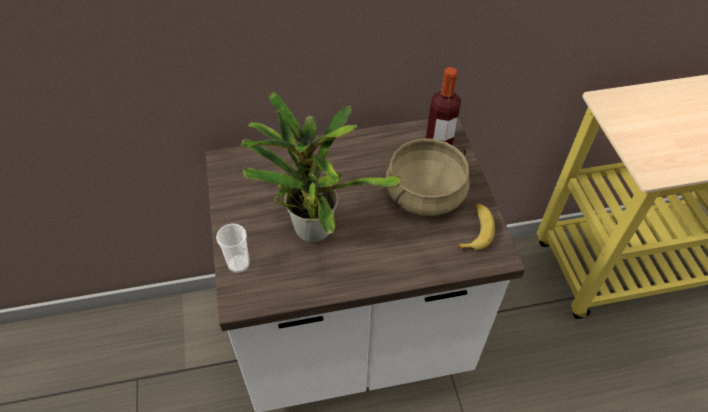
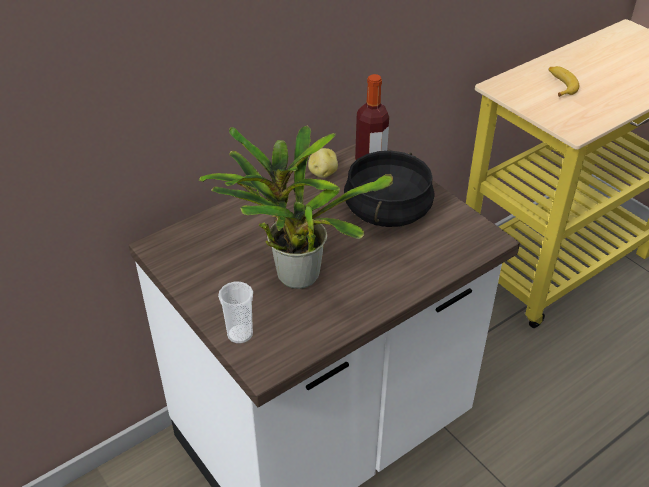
camera: 25 degrees left, 10 degrees down
beige cooking pot [386,138,470,216] -> black cooking pot [344,151,434,227]
banana [458,203,495,250] -> banana moved to [548,66,579,97]
none -> potato [308,148,338,178]

